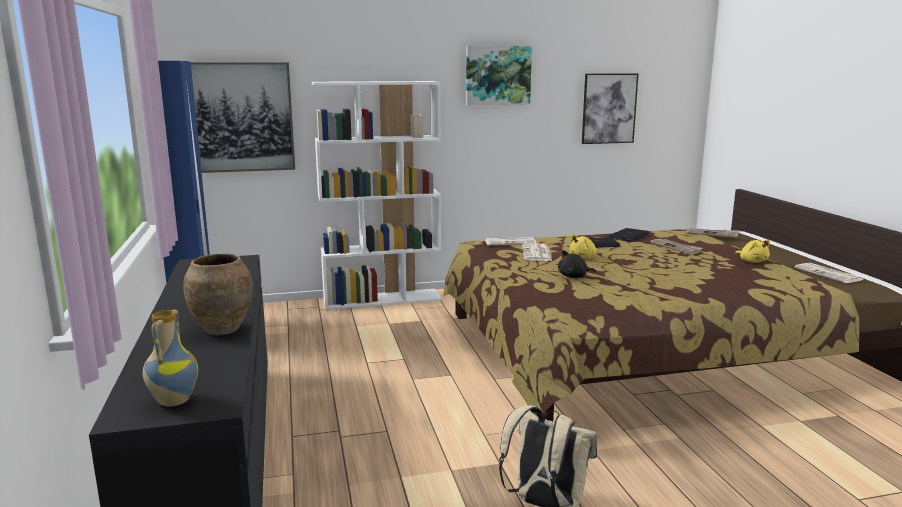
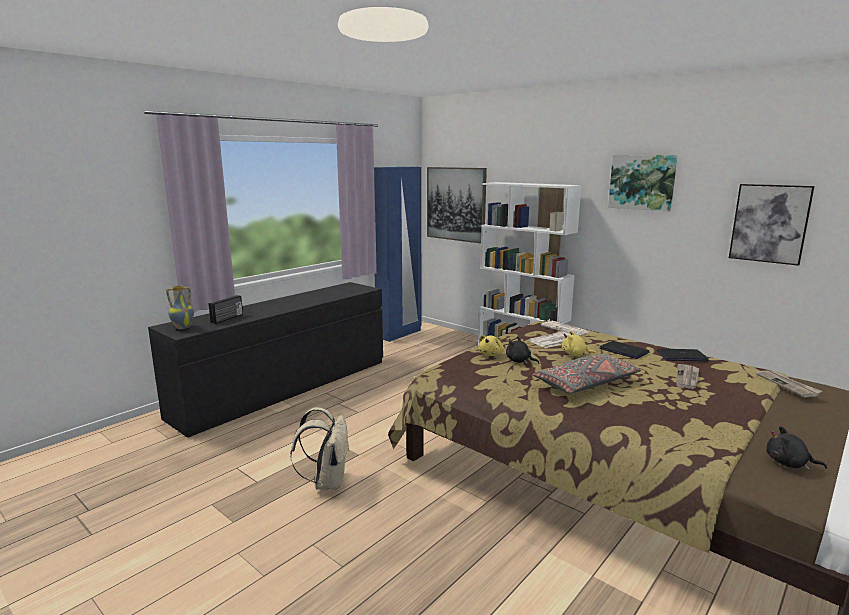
camera: 55 degrees right, 0 degrees up
brown vase [183,254,253,335] -> none
yellow plush toy [735,240,770,263] -> yellow plush toy moved to [478,335,504,356]
newspaper [794,263,863,283] -> black plush toy [766,426,827,470]
none -> radio [209,295,243,324]
none -> grey pillow [532,353,641,393]

